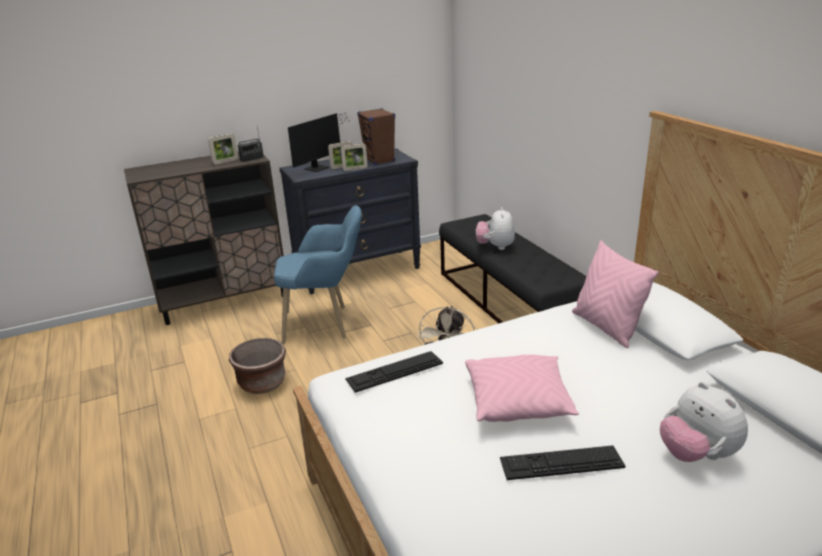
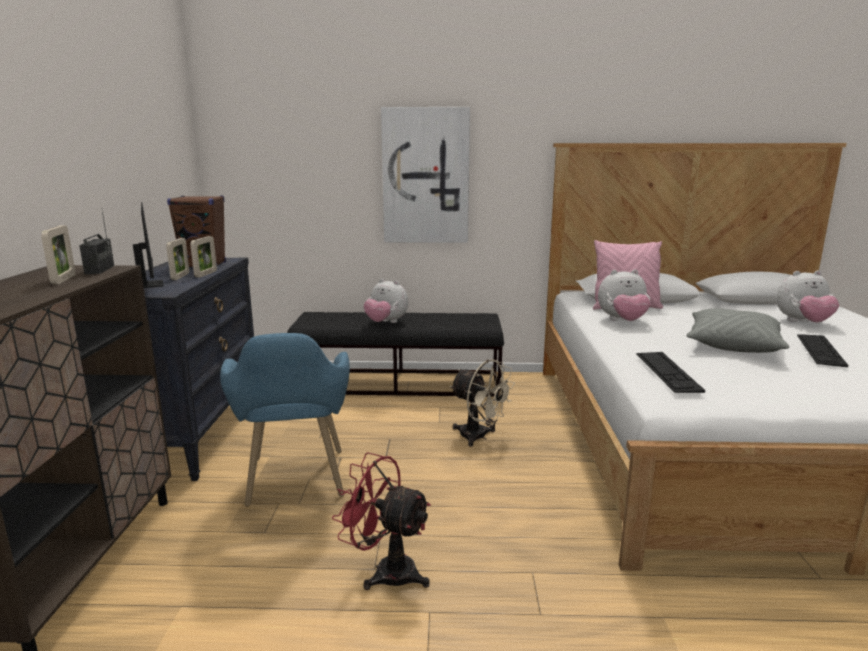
camera: 65 degrees left, 10 degrees down
brown planter [229,338,286,394] -> red fan [332,452,431,590]
blue armchair [274,205,362,344] -> blue armchair turned 150 degrees clockwise [220,333,350,507]
pink pillow [465,355,579,422] -> grey pillow [686,308,789,353]
none -> picture [381,107,470,243]
none -> plush toy [598,269,651,321]

